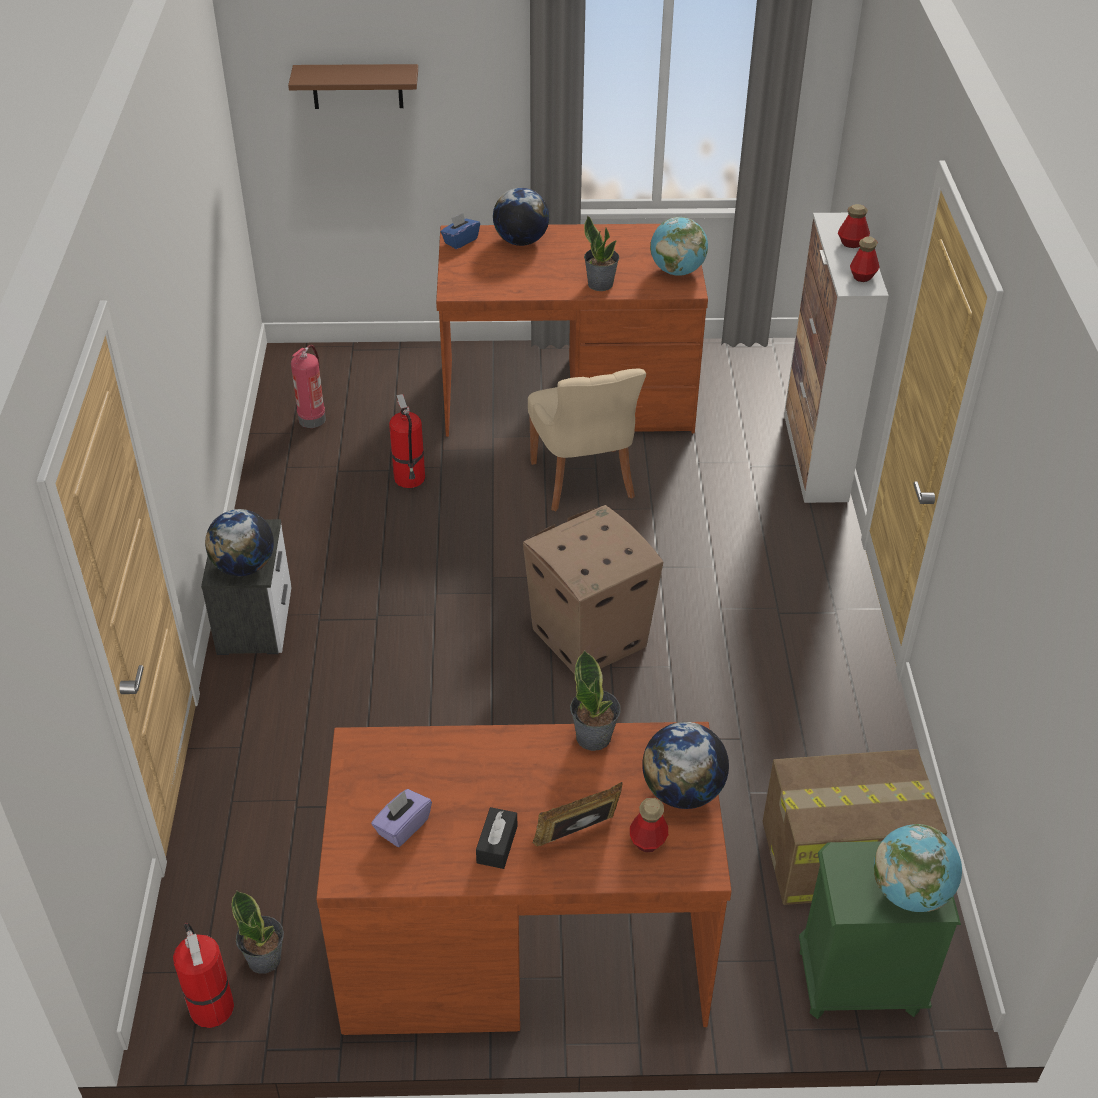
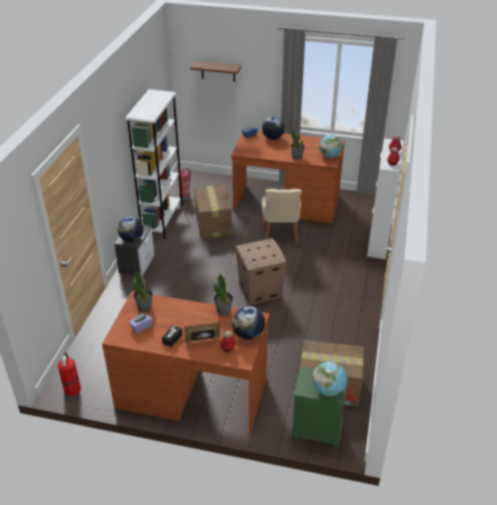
camera: 15 degrees right, 5 degrees down
potted plant [232,891,284,974] -> potted plant moved to [133,271,153,312]
fire extinguisher [389,394,425,488] -> cardboard box [194,185,232,238]
none -> white bookcase [125,89,184,239]

